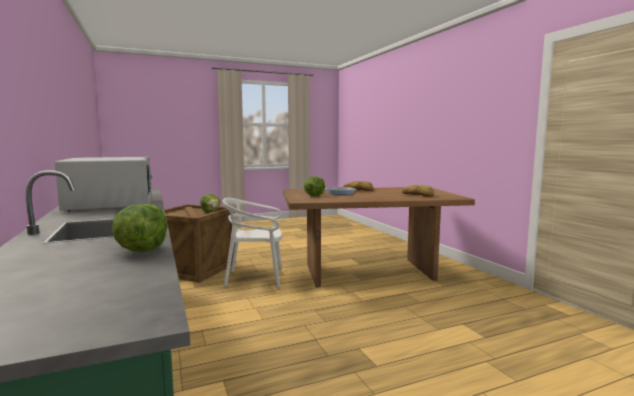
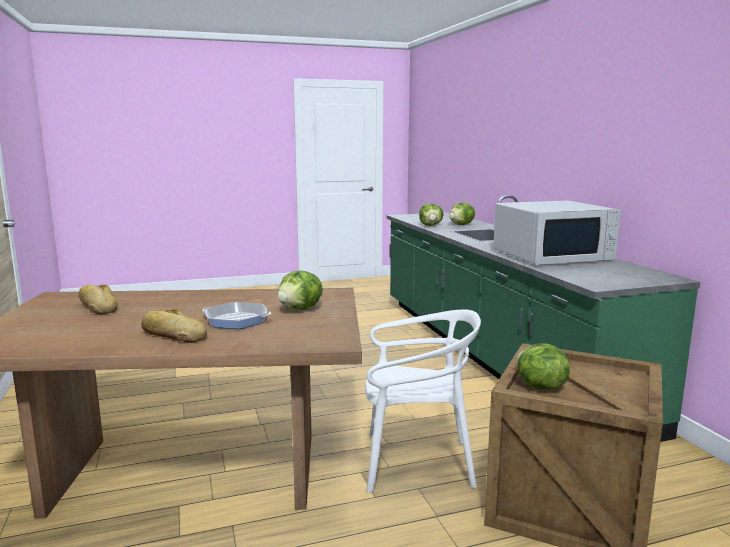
camera: 175 degrees left, 5 degrees up
white microwave [55,157,152,211] -> white microwave turned 90 degrees counterclockwise [493,200,621,265]
none -> lettuce [449,203,475,225]

